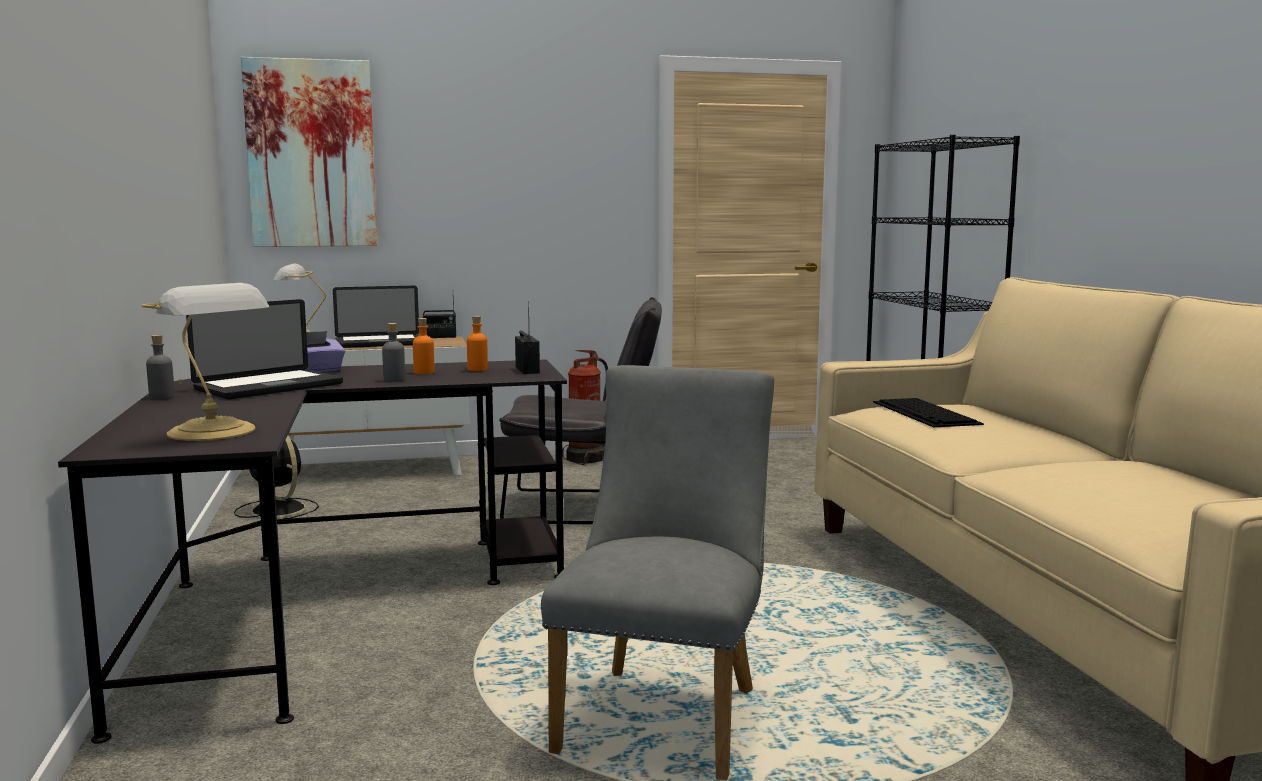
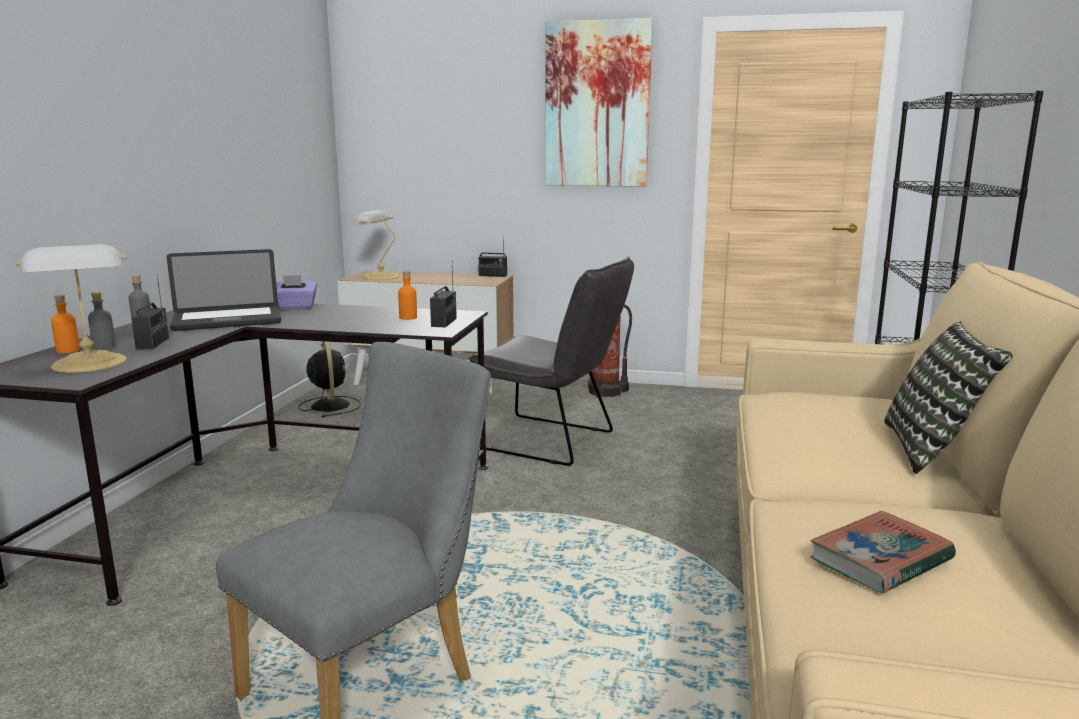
camera: 25 degrees right, 5 degrees up
picture [241,57,378,247] -> picture moved to [545,18,653,187]
laptop [333,286,419,348] -> none
grey bottle [382,323,405,382] -> grey bottle moved to [88,292,116,350]
orange bottle [413,318,434,374] -> orange bottle moved to [51,295,80,353]
keyboard [873,398,984,427] -> none
none -> radio [131,274,169,350]
none -> book [810,511,956,593]
none -> pillow [884,320,1013,474]

